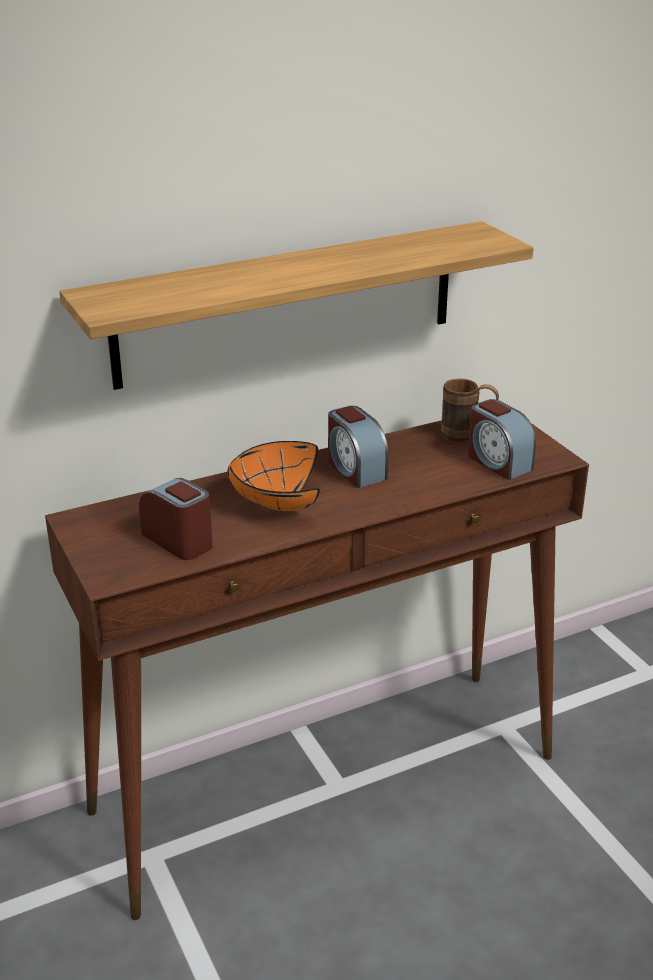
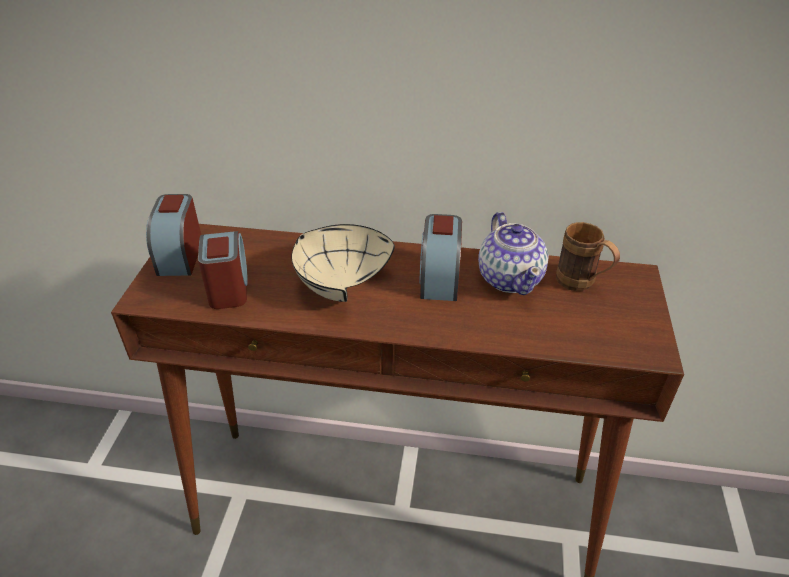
camera: 35 degrees right, 10 degrees up
shelf [59,221,533,390] -> none
orange bowl [227,441,320,511] -> beige bowl [291,224,395,302]
alarm clock [468,399,536,480] -> alarm clock moved to [146,194,201,276]
none -> teapot [478,212,549,295]

